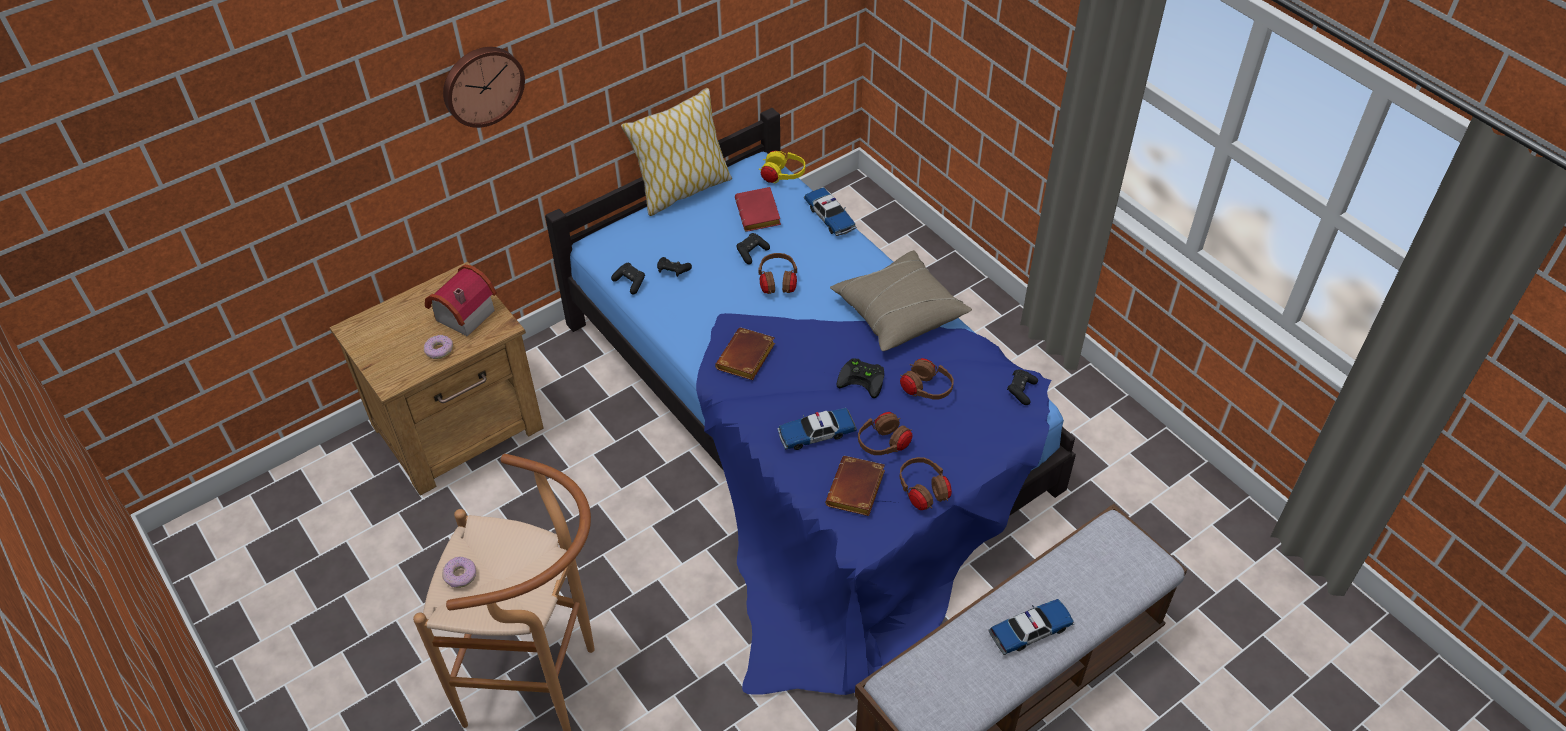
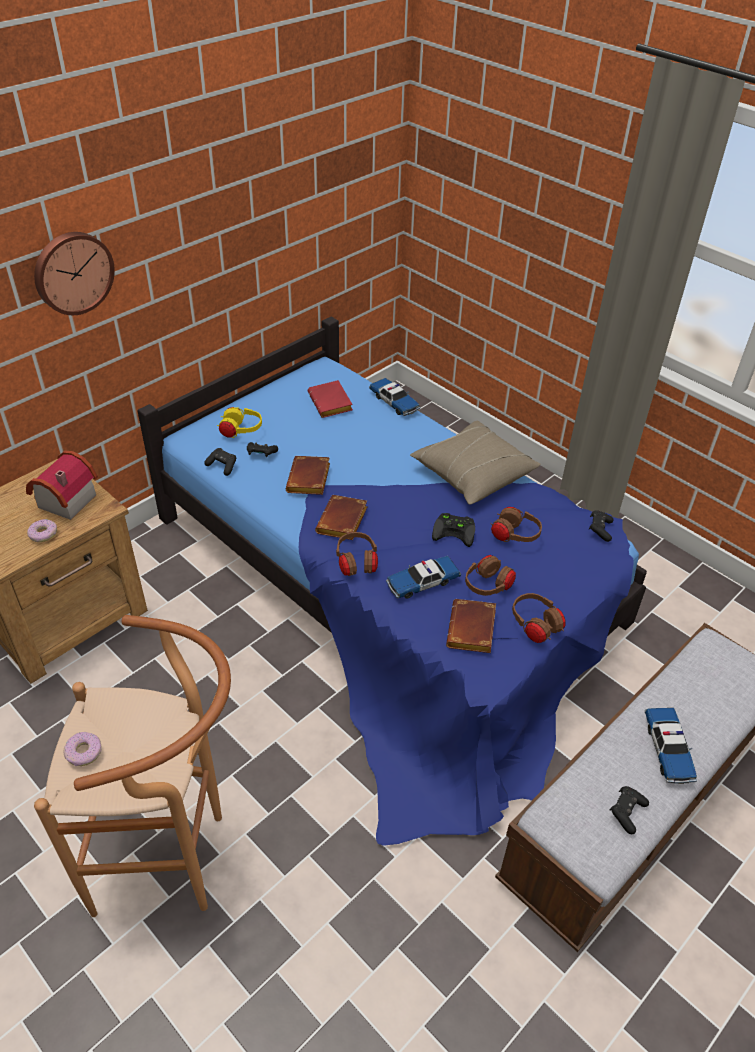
camera: 10 degrees left, 5 degrees down
pillow [621,88,732,216] -> none
black game controller [736,233,770,265] -> black game controller moved to [610,786,649,834]
brown headphones [758,253,797,294] -> brown headphones moved to [336,532,378,576]
yellow headphones [759,150,805,183] -> yellow headphones moved to [217,407,262,438]
toy car [988,599,1075,655] -> toy car turned 120 degrees clockwise [645,708,697,784]
none -> brown book [286,456,330,495]

